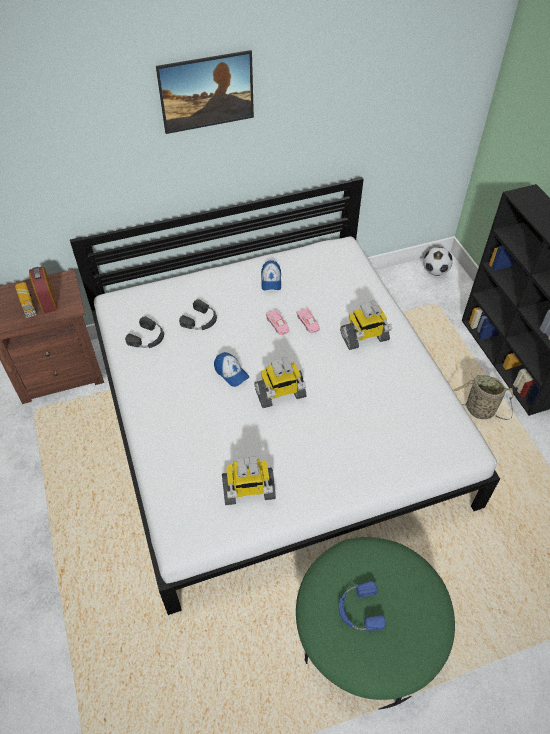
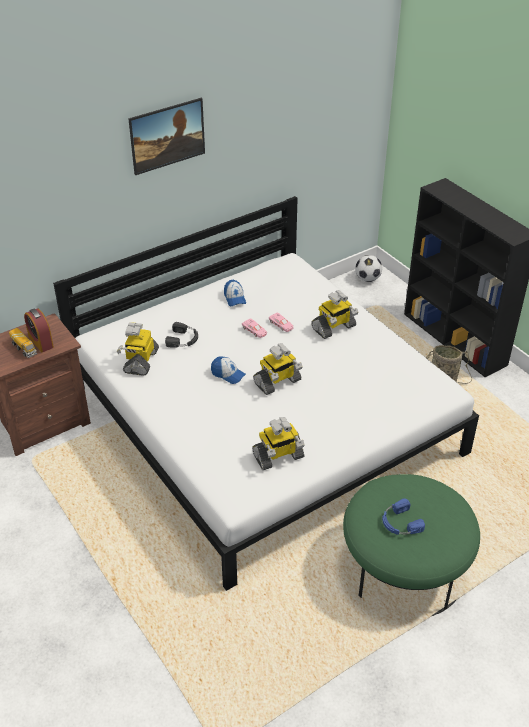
camera: 15 degrees left, 10 degrees down
black headphones [125,316,164,348] -> toy robot [117,322,159,376]

